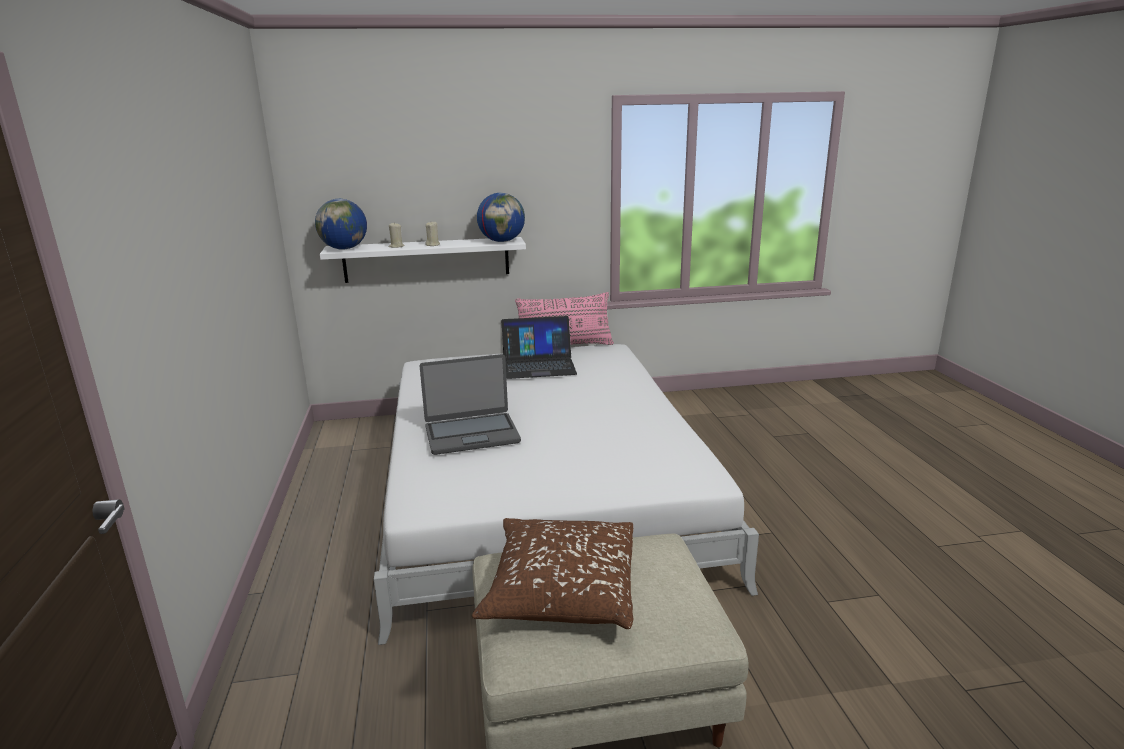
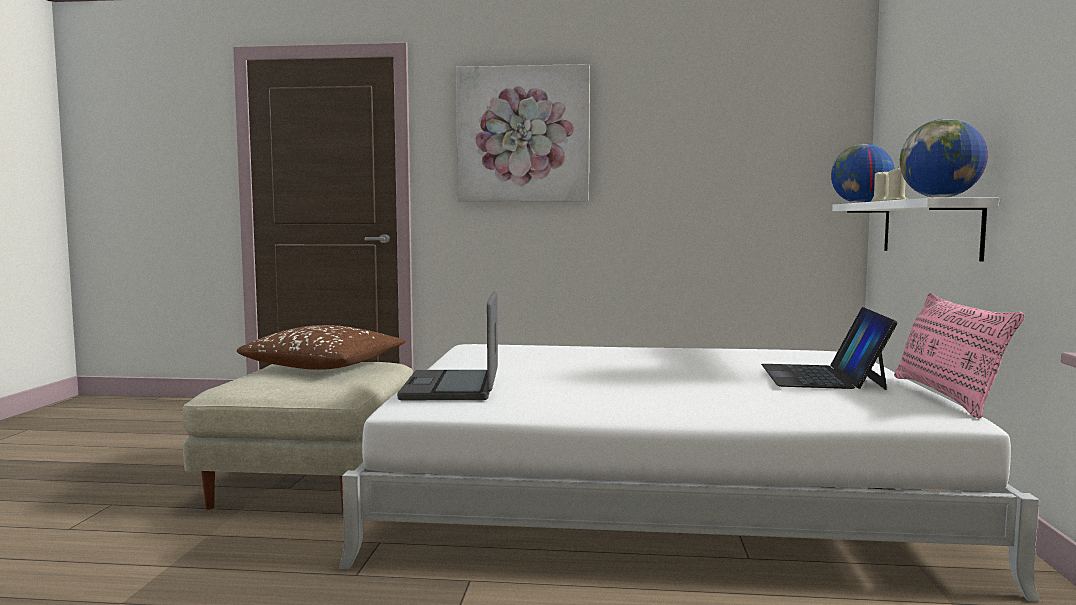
camera: 105 degrees right, 15 degrees down
laptop [420,354,521,455] -> laptop moved to [397,291,498,400]
none -> picture [456,64,590,201]

